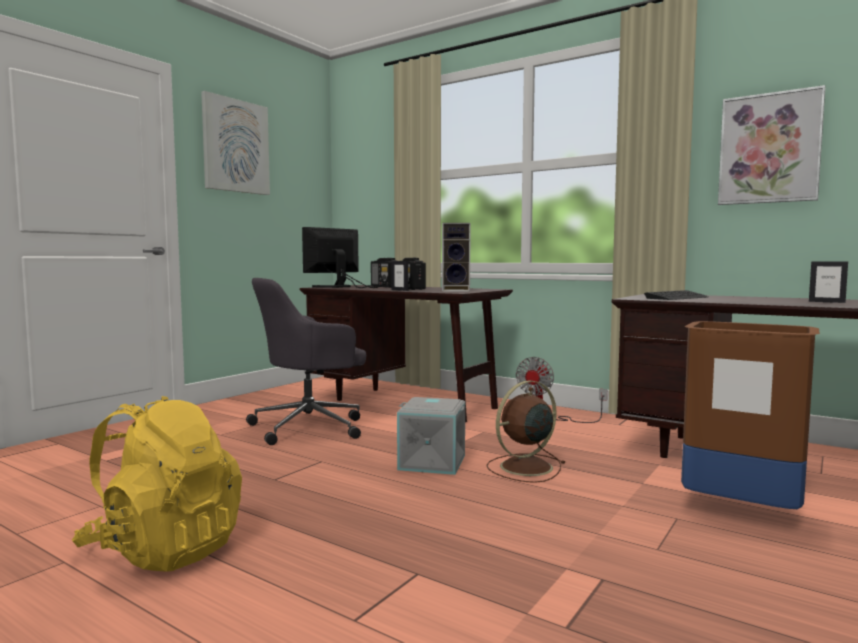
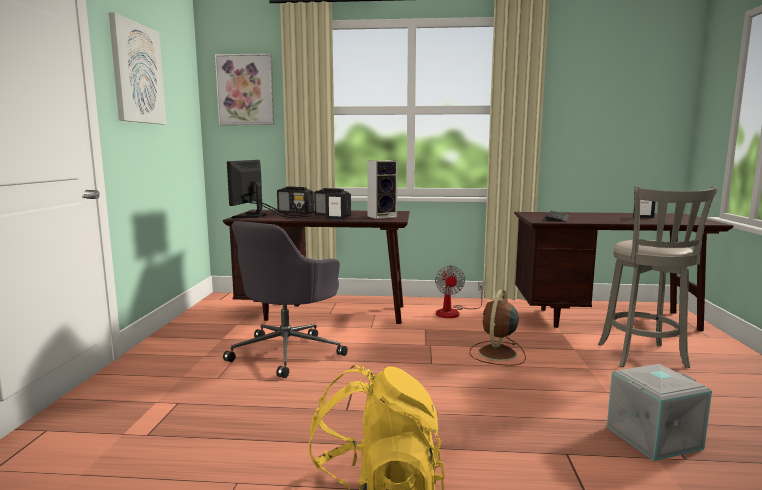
camera: 30 degrees left, 5 degrees up
grey storage box [397,397,465,475] -> grey storage box moved to [607,364,712,461]
brown trash can [681,321,820,509] -> grey stool [598,186,717,368]
picture [718,85,825,205] -> picture moved to [215,53,274,125]

